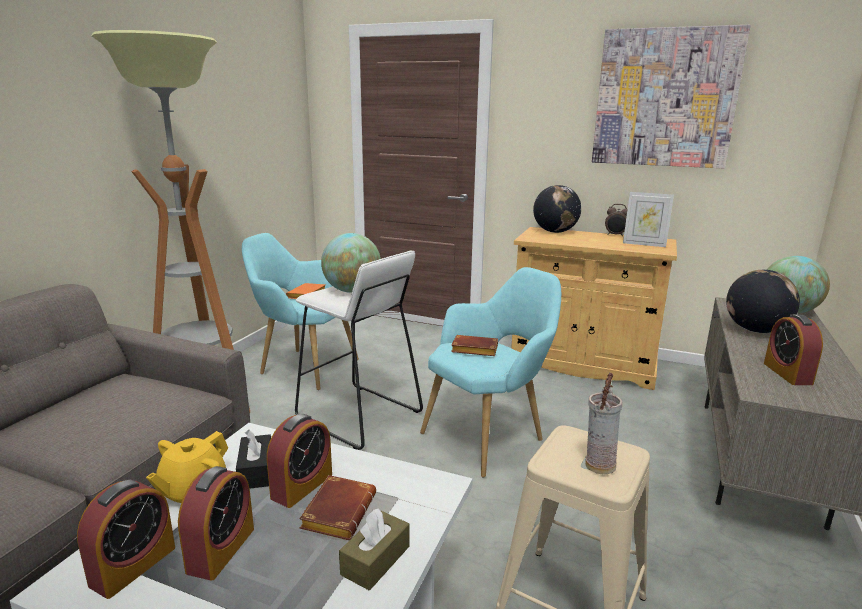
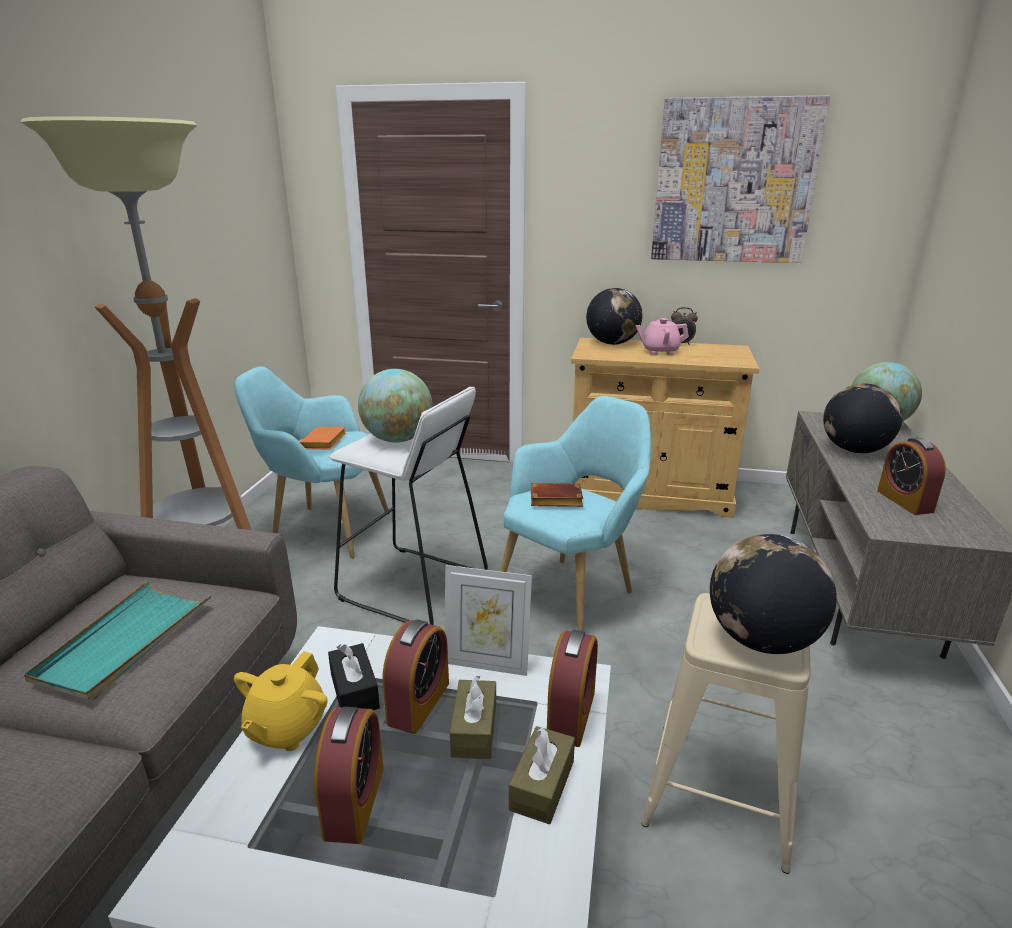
camera: 10 degrees left, 5 degrees up
alarm clock [77,480,175,599] -> alarm clock moved to [547,629,598,747]
brown book [299,475,376,540] -> brown tissue box [450,676,496,759]
vase [585,373,622,474] -> globe [710,534,837,654]
picture frame [623,192,674,247] -> picture frame moved to [445,565,532,676]
none -> turquoise tray [24,581,211,701]
none -> pink teapot [635,318,689,355]

